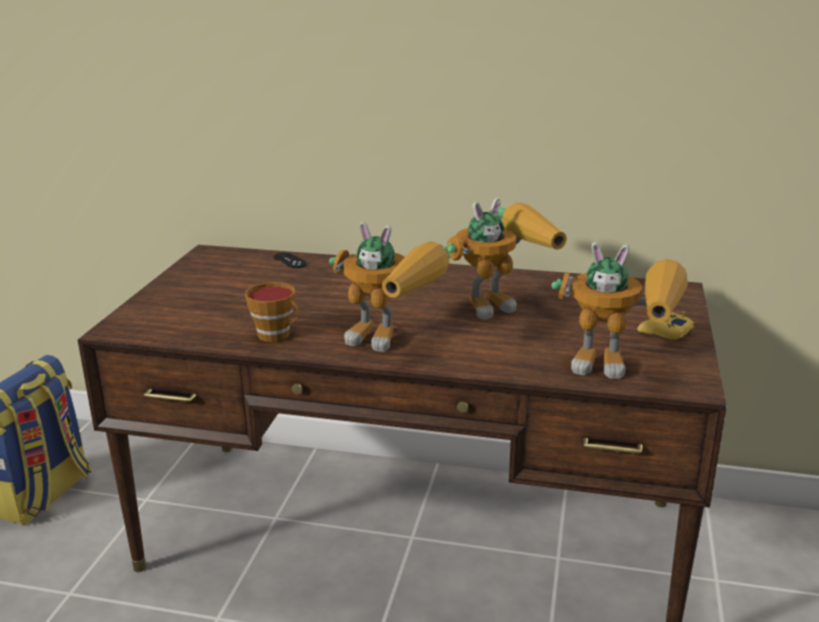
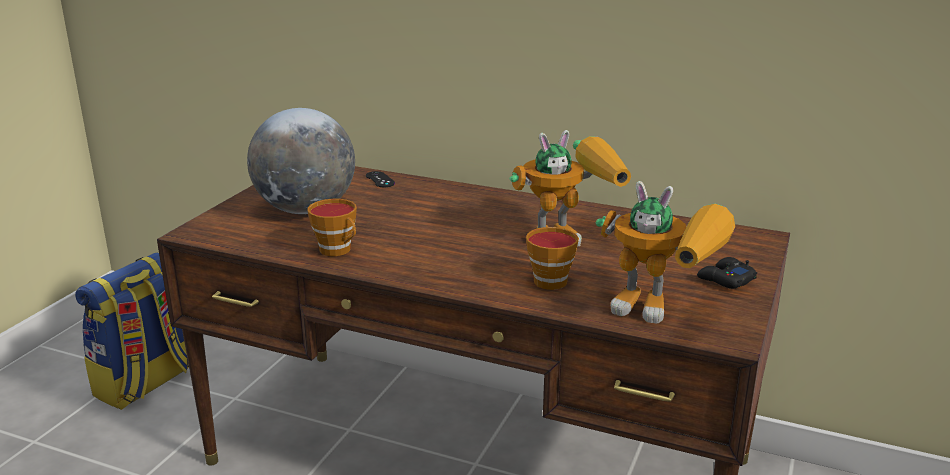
camera: 10 degrees right, 0 degrees up
toy robot [329,222,450,352] -> none
yellow game controller [637,311,694,340] -> black game controller [697,257,757,289]
none -> globe [247,108,355,214]
none -> cup [526,227,579,290]

